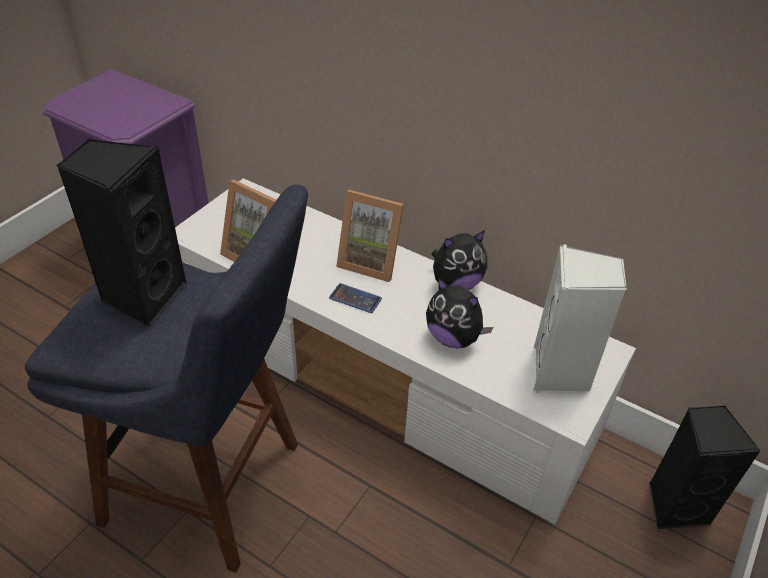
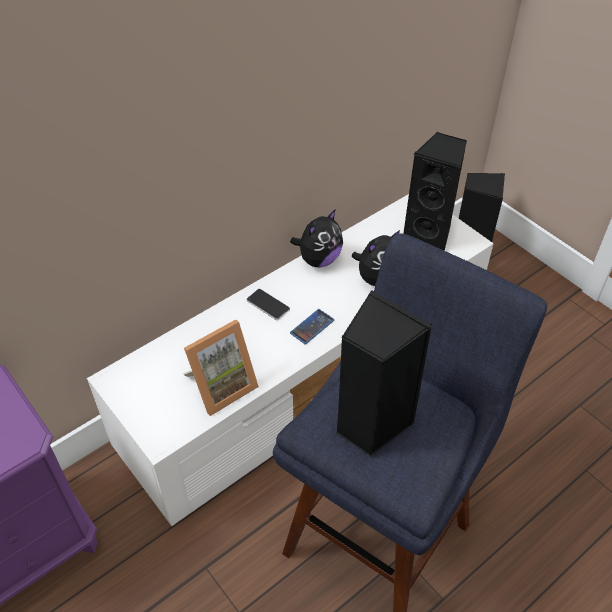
camera: 70 degrees left, 5 degrees up
picture frame [336,190,404,282] -> phone [246,289,290,320]
plush toy [432,230,487,290] -> plush toy turned 45 degrees clockwise [290,209,343,267]
white speaker [533,244,627,393] -> black speaker [403,132,467,251]

